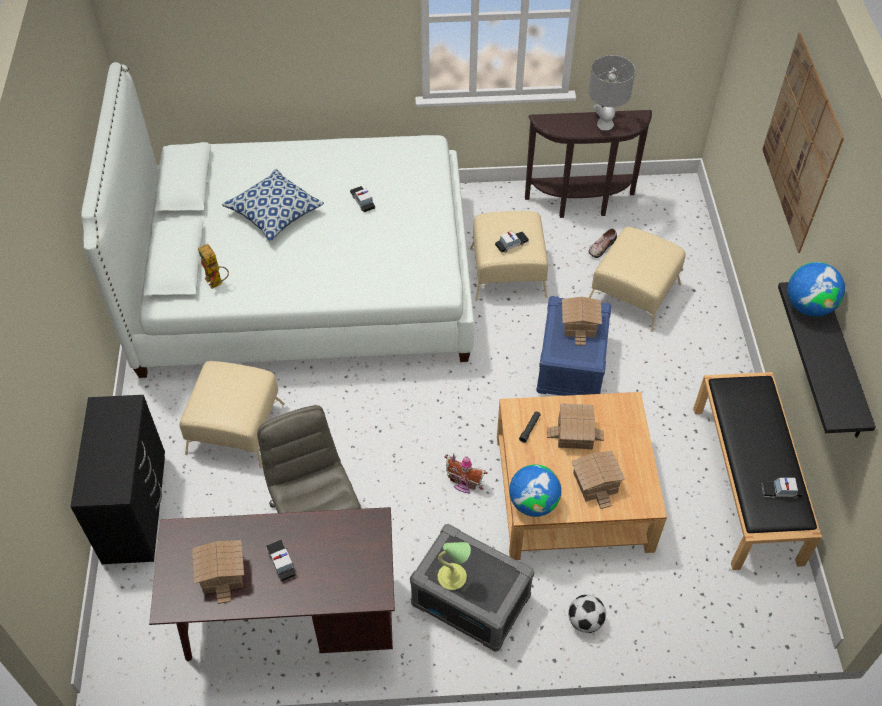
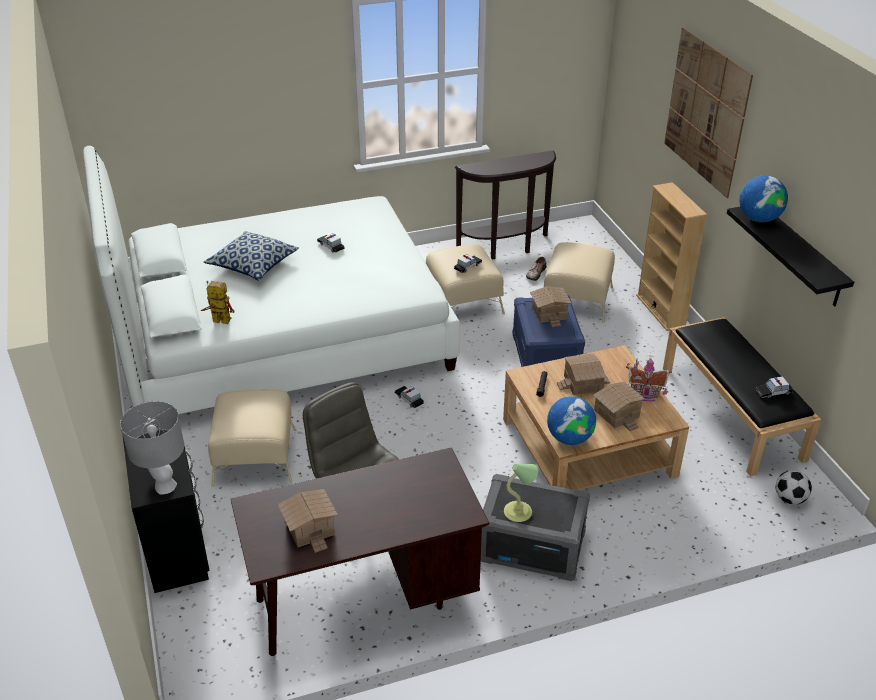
camera: 15 degrees left, 15 degrees down
toy robot [198,244,229,289] -> toy robot turned 150 degrees clockwise [201,281,235,324]
toy car [266,540,296,582] -> toy car moved to [394,386,424,408]
toy house [445,453,488,493] -> toy house moved to [626,358,672,402]
football [568,595,606,633] -> football moved to [776,470,812,505]
grey table lamp [588,55,635,130] -> grey table lamp moved to [120,401,184,495]
none -> beige bookcase [636,182,707,331]

